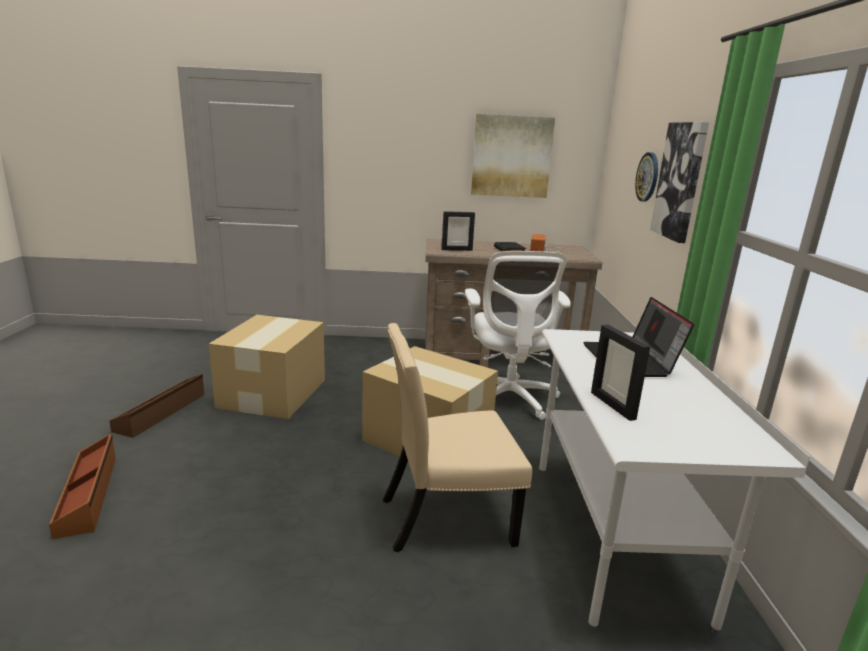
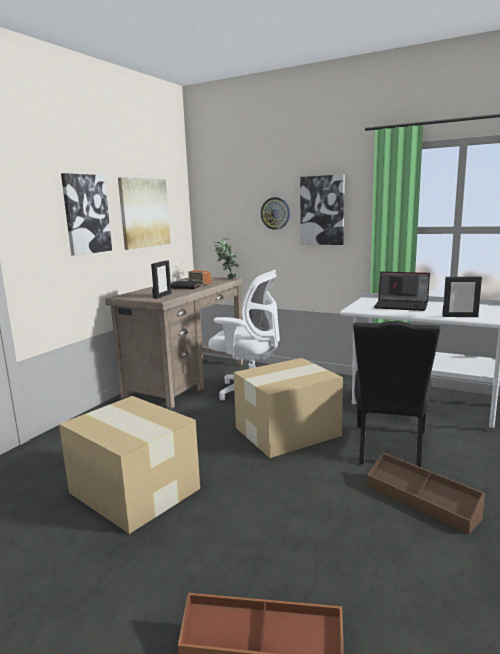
camera: 60 degrees left, 5 degrees down
brown storage box [109,374,204,438] -> brown storage box moved to [367,452,485,534]
beige chair [383,323,532,552] -> black chair [353,321,441,467]
none -> picture [61,173,112,256]
none -> potted plant [214,238,239,279]

